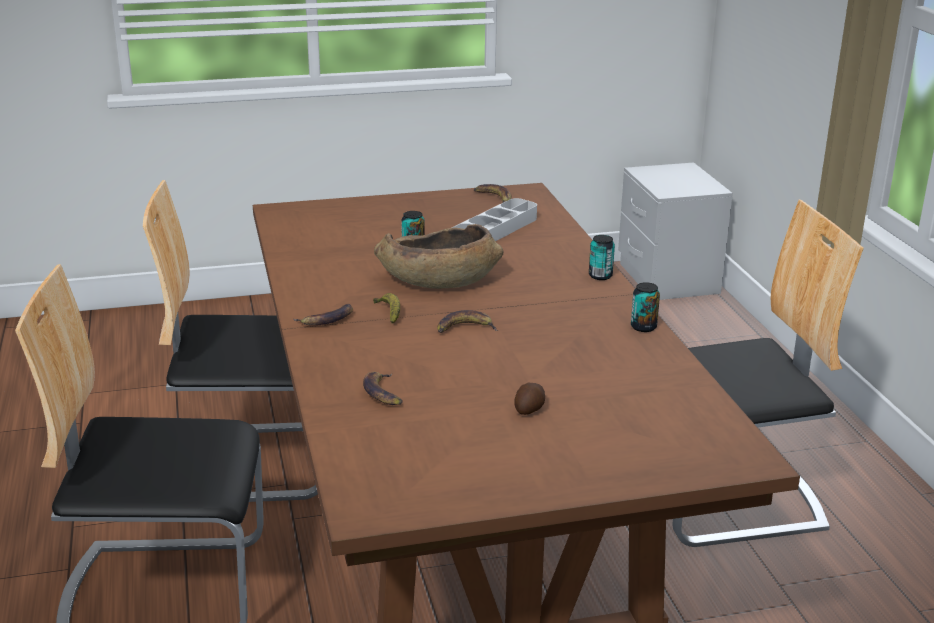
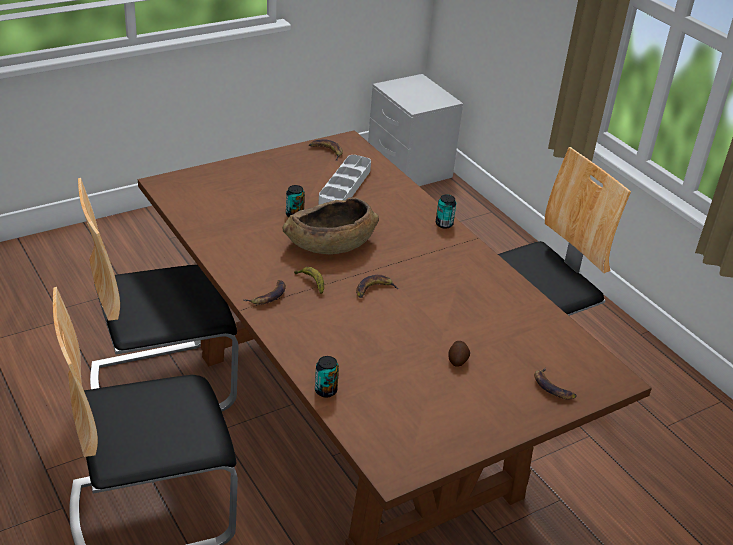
camera: 20 degrees left, 10 degrees up
banana [363,372,403,405] -> banana moved to [534,368,577,399]
can [631,282,660,332] -> can moved to [315,356,339,397]

